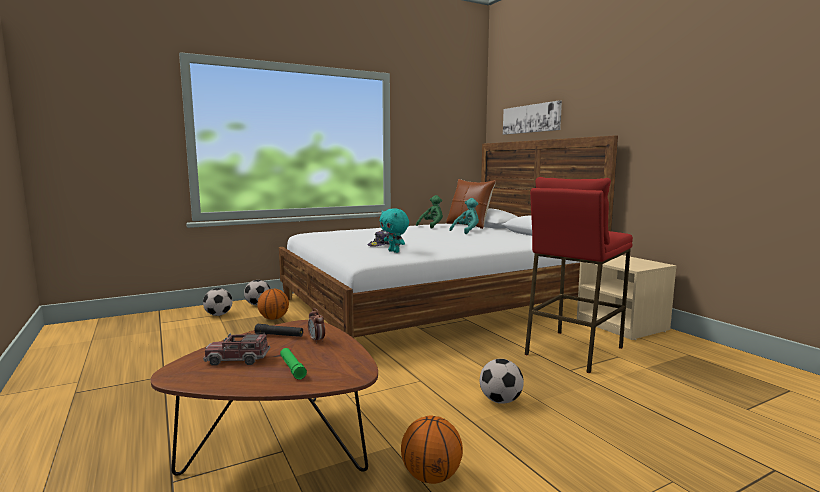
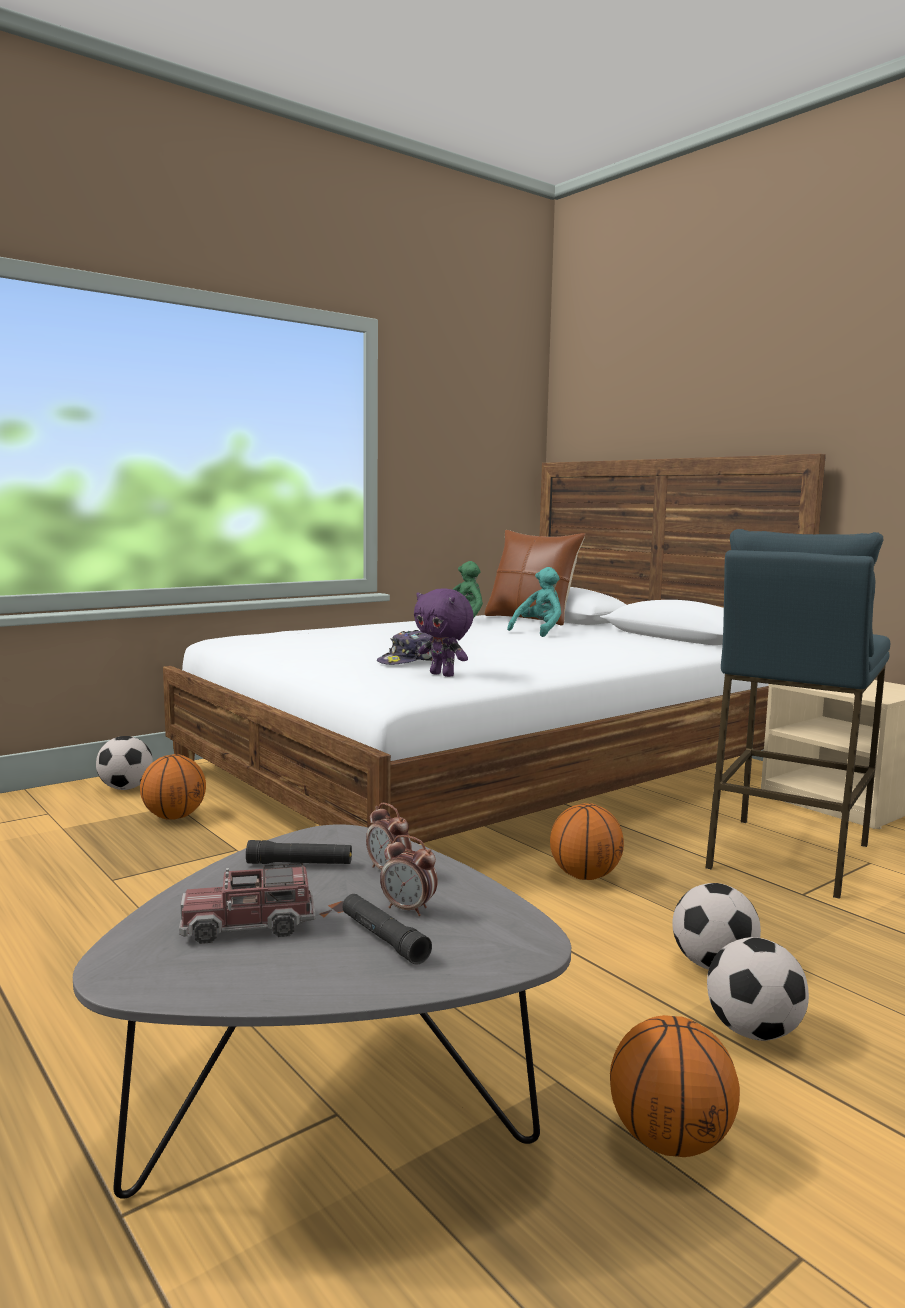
camera: 10 degrees left, 0 degrees up
brown coffee table [151,320,378,476] -> grey coffee table [73,824,571,1199]
football [203,288,233,316] -> football moved to [707,937,809,1041]
green flashlight [280,348,307,380] -> black flashlight [342,894,432,965]
turquoise plush toy [380,209,409,253] -> purple plush toy [414,589,474,677]
picture [503,100,562,135] -> none
red stool [524,177,633,374] -> blue stool [705,529,890,899]
none -> alarm clock [380,835,438,916]
none -> basketball [550,803,624,880]

